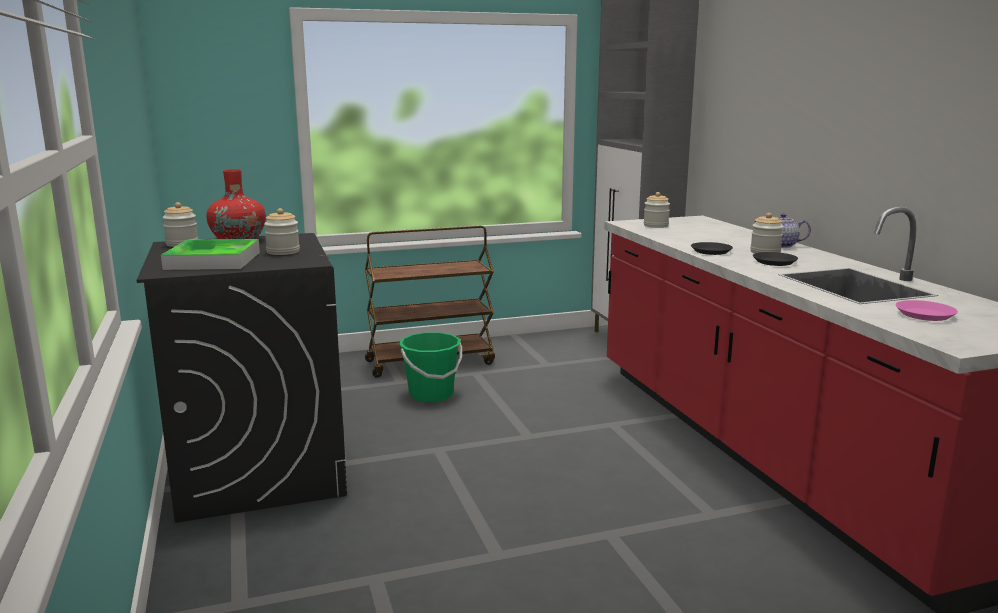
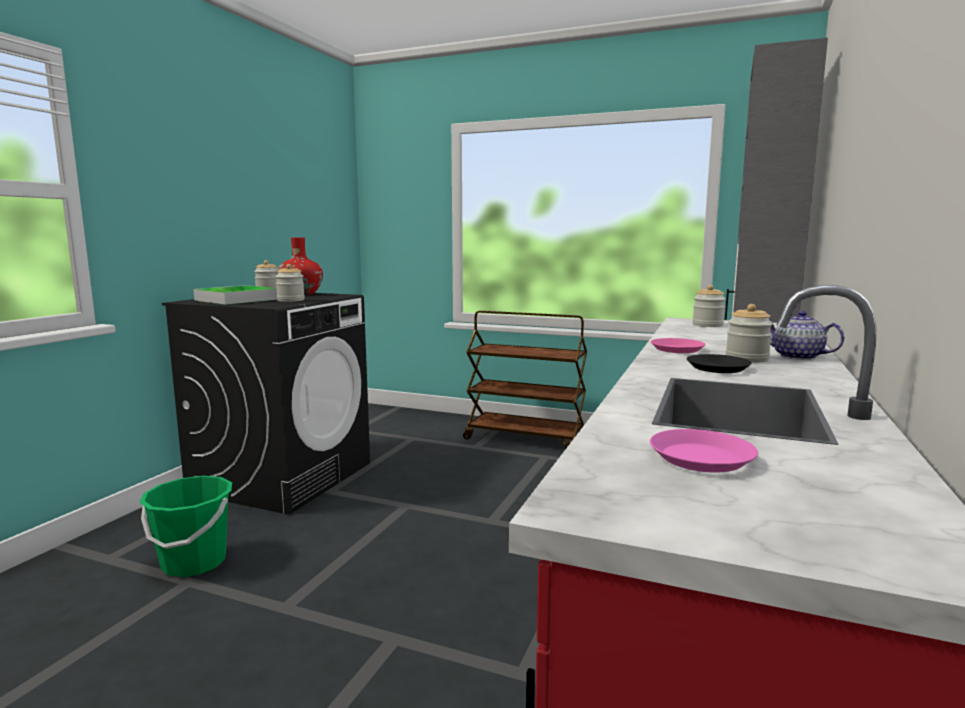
camera: 40 degrees right, 5 degrees down
green bucket [399,332,462,402] -> green bucket moved to [139,476,232,577]
black plate [691,242,733,255] -> pink plate [651,338,706,353]

